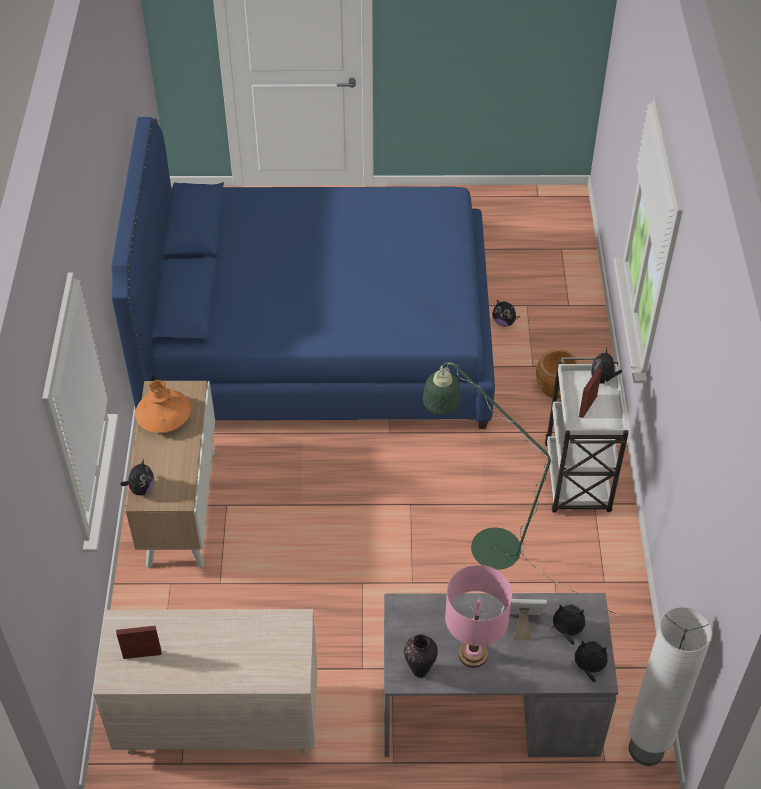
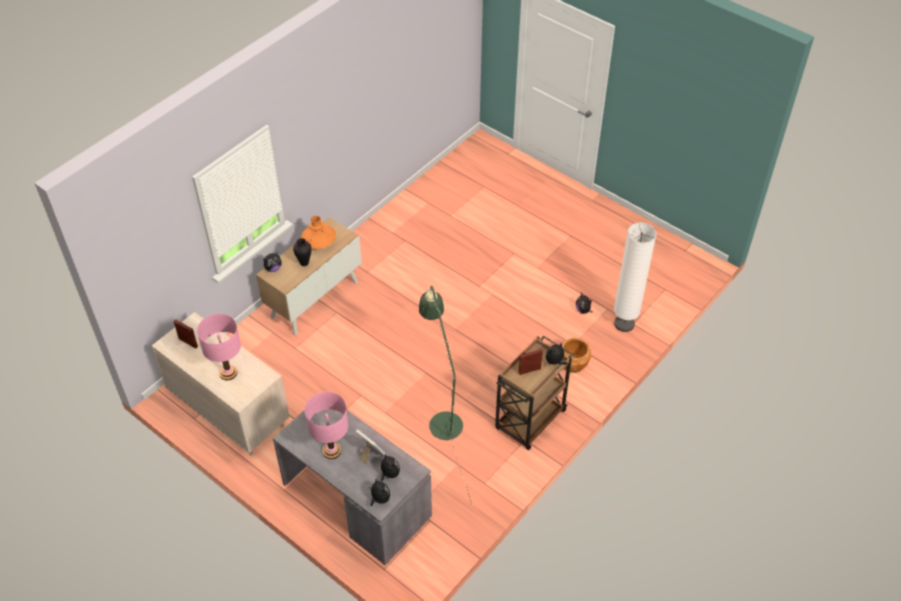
camera: 40 degrees right, 0 degrees up
blue bed [111,117,495,429] -> none
vase [404,634,438,678] -> vase moved to [293,238,312,266]
white cart [545,357,629,512] -> brown cart [495,335,573,450]
white floor lamp [629,607,713,766] -> white floor lamp moved to [614,223,657,332]
none -> pink table lamp [197,314,241,380]

